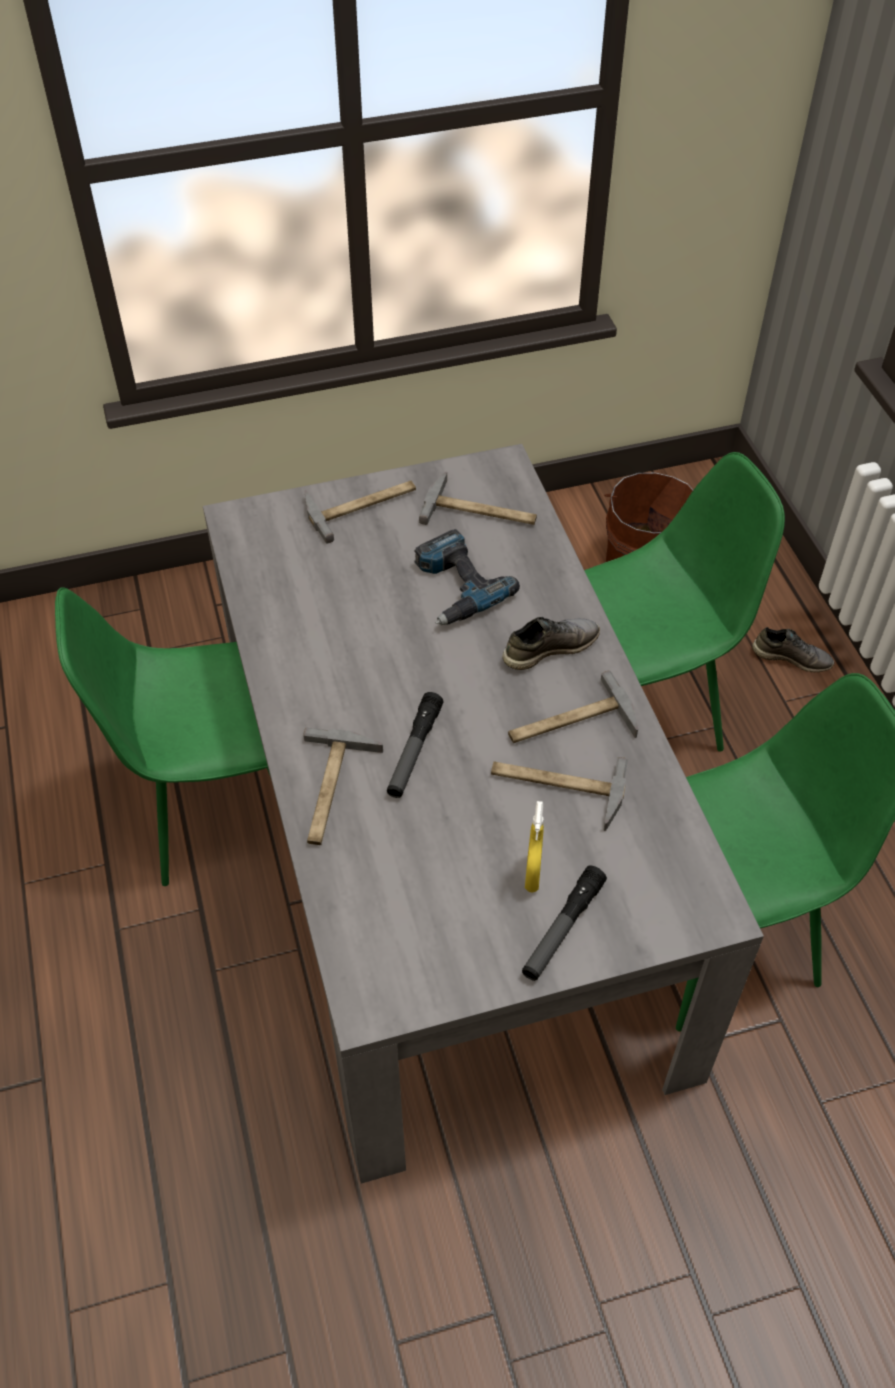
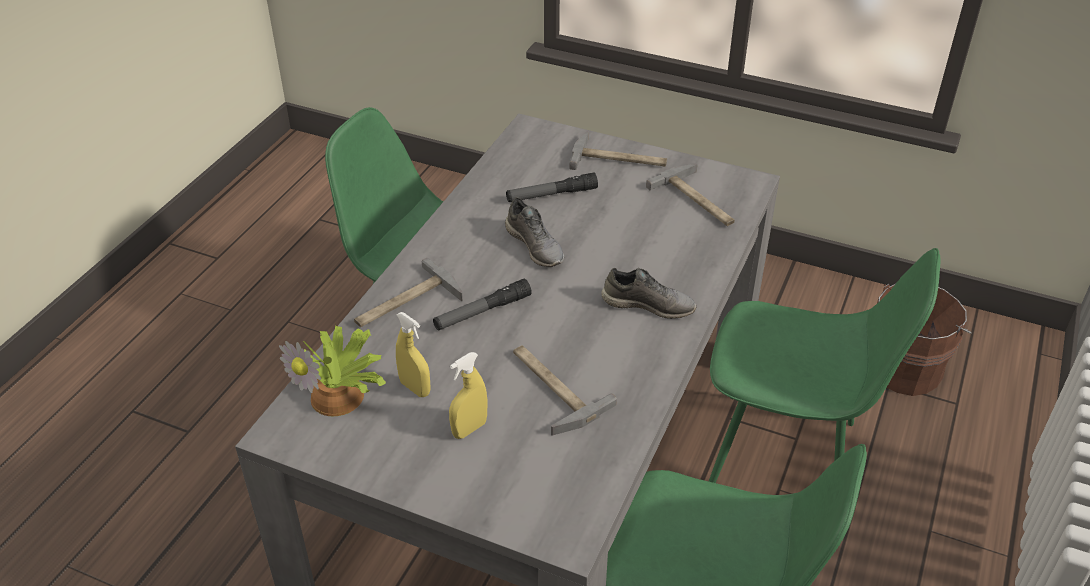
camera: 40 degrees right, 10 degrees down
power drill [414,529,520,625] -> none
hammer [508,671,638,743] -> none
flashlight [522,866,607,981] -> flashlight moved to [506,173,598,202]
grey shoe [752,627,834,672] -> grey shoe moved to [505,197,564,267]
none -> potted plant [279,324,386,416]
none -> yellow spray bottle [396,312,430,397]

